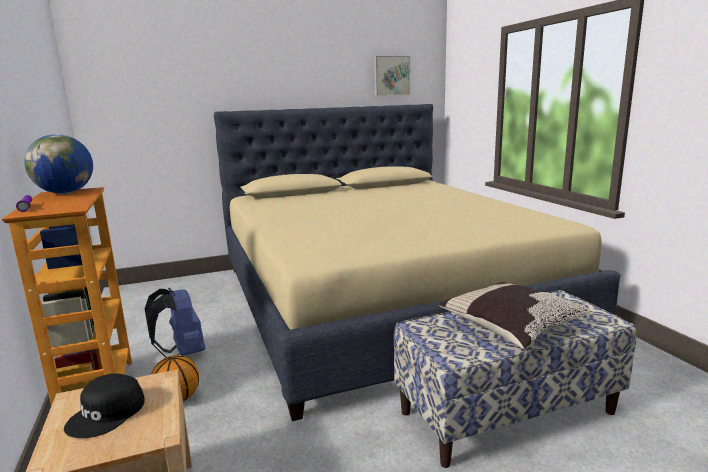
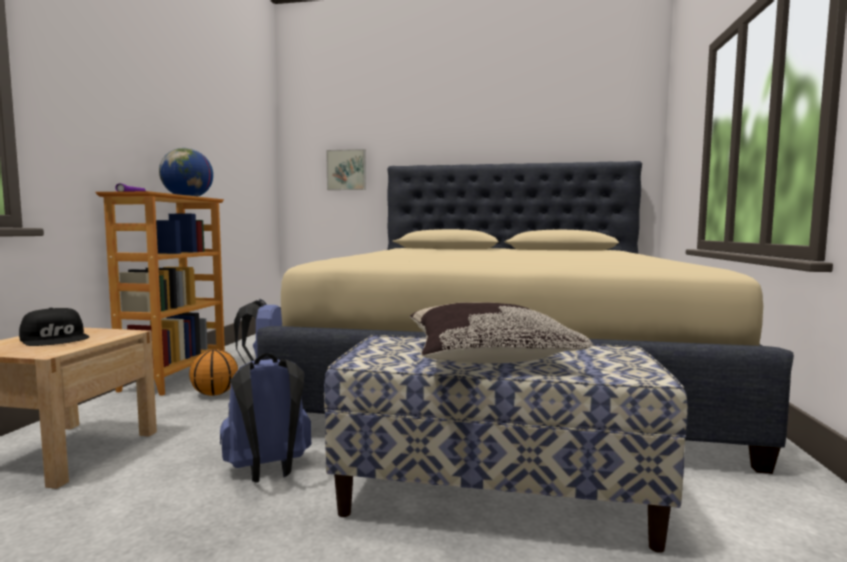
camera: 30 degrees right, 10 degrees down
black cap [64,373,145,438] -> black cap turned 105 degrees counterclockwise [19,308,89,346]
picture [374,56,410,96] -> picture moved to [326,149,366,190]
none -> blue backpack [220,353,311,483]

